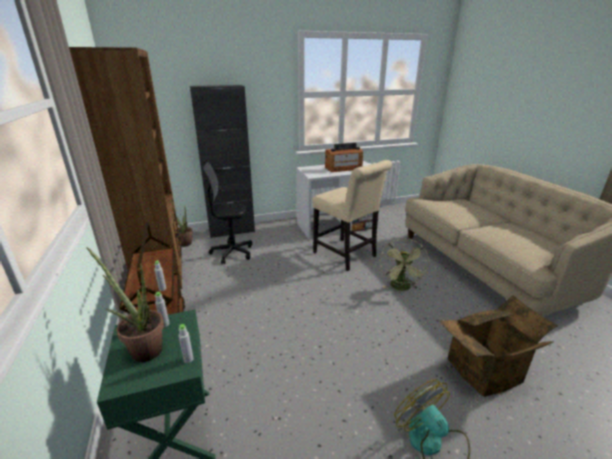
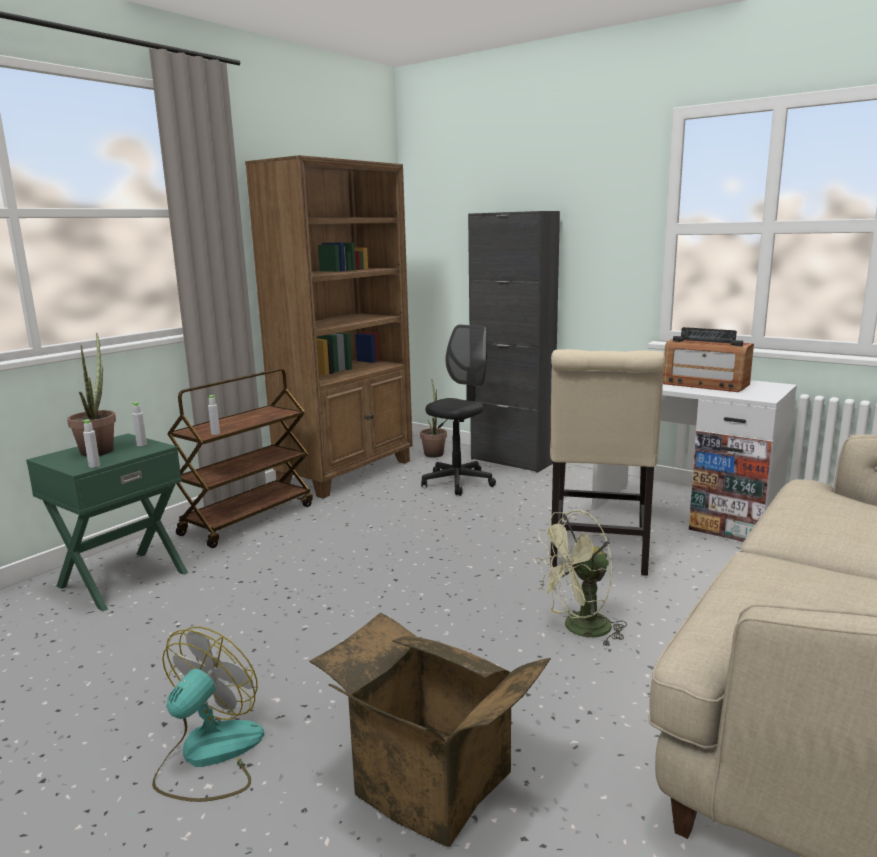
camera: 55 degrees right, 10 degrees down
black office chair [203,162,252,264] -> black office chair turned 75 degrees clockwise [421,325,496,496]

